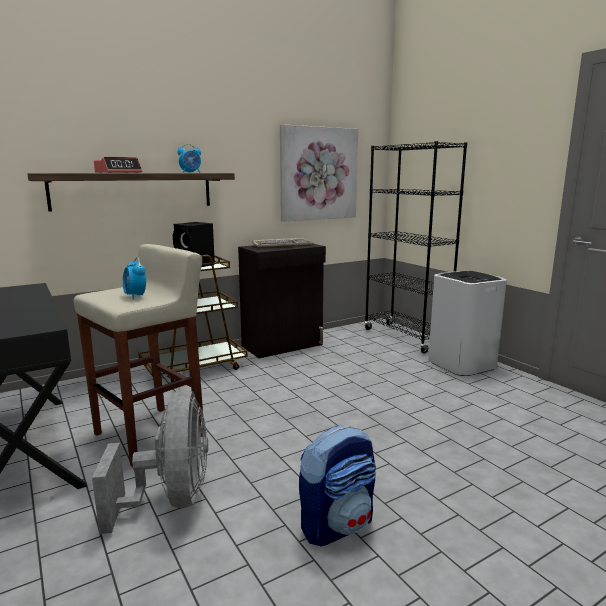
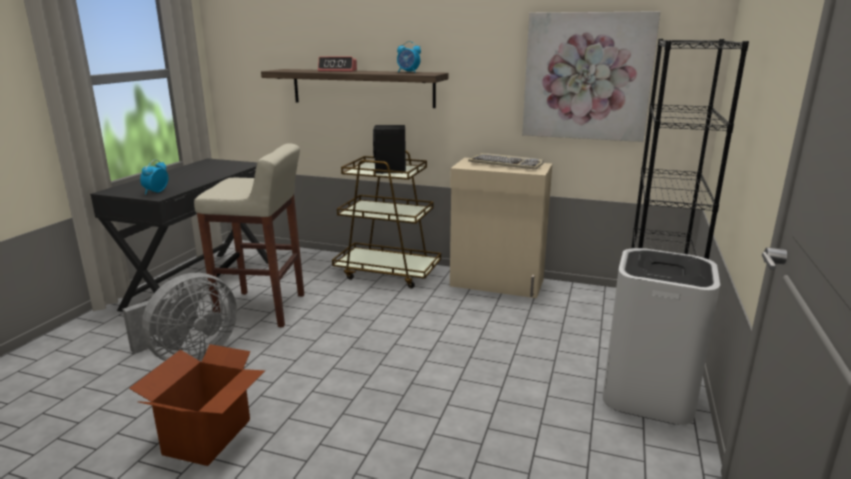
camera: 50 degrees right, 5 degrees up
alarm clock [123,257,146,300] -> alarm clock moved to [140,159,168,194]
black cabinet [238,244,326,358] -> beige cabinet [450,158,552,298]
backpack [299,425,376,546] -> cardboard box [129,344,265,466]

